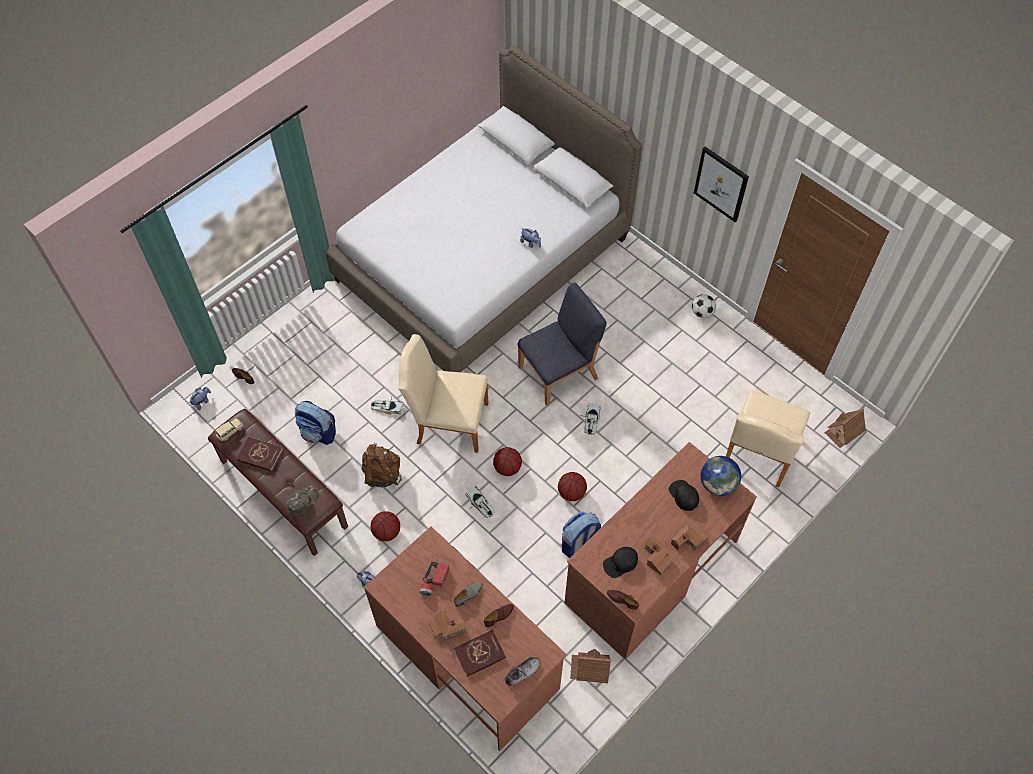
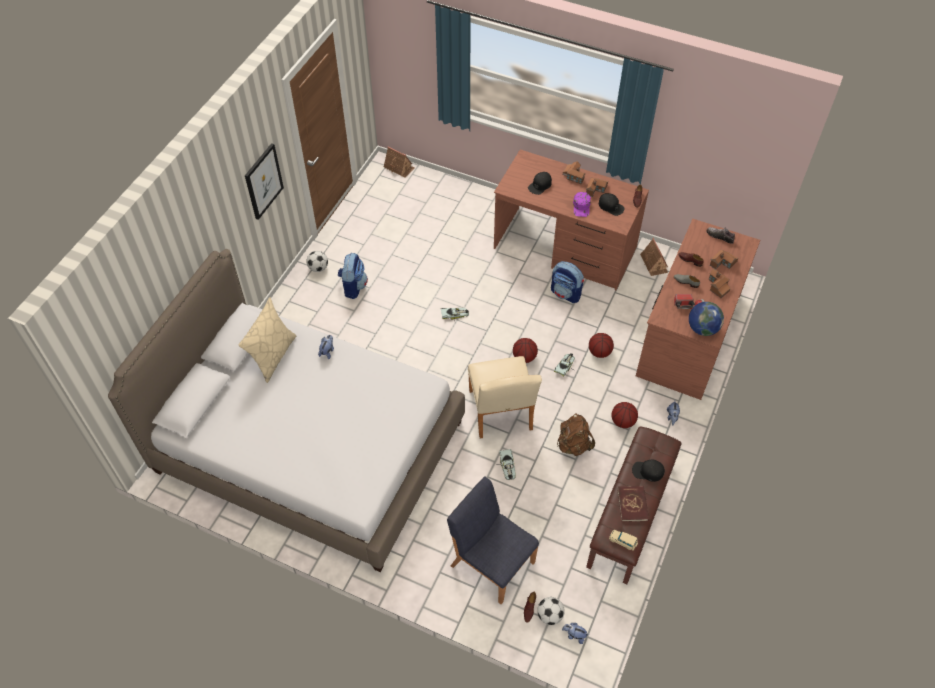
camera: 110 degrees left, 5 degrees down
green cap [287,485,320,515] -> none
backpack [295,401,336,445] -> backpack moved to [338,253,368,299]
red book [454,630,506,677] -> toy house [710,249,738,269]
blue chair [518,282,607,406] -> blue chair moved to [447,476,539,604]
basketball [558,472,587,501] -> basketball moved to [589,333,614,358]
globe [701,456,741,496] -> globe moved to [689,302,724,336]
beige chair [726,390,810,487] -> none
none -> beige pillow [238,297,296,383]
none -> football [537,597,565,625]
none -> purple cap [573,192,591,217]
none -> black cap [632,460,665,482]

